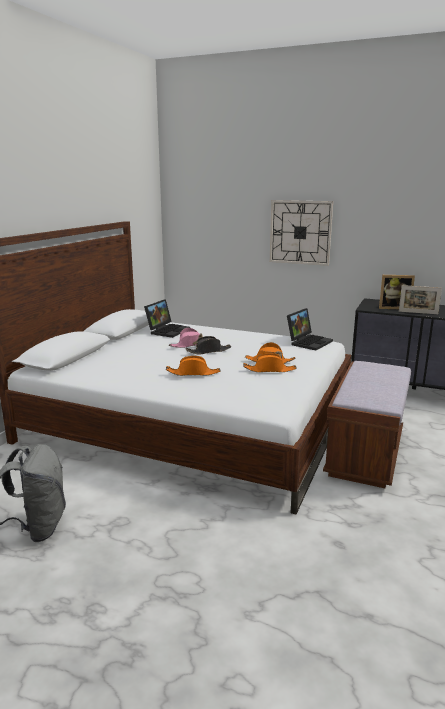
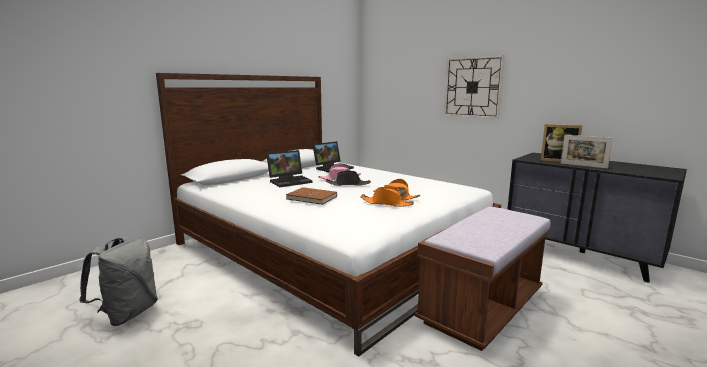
camera: 20 degrees right, 5 degrees down
orange hat [166,356,221,376] -> brown book [286,187,337,205]
laptop [287,308,333,351] -> laptop moved to [266,150,312,187]

